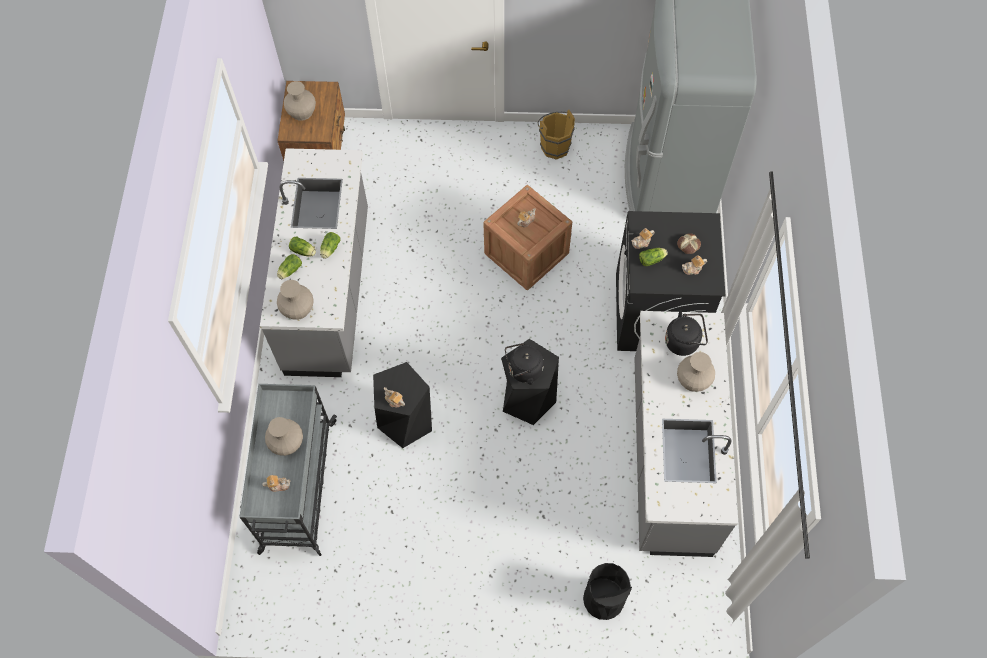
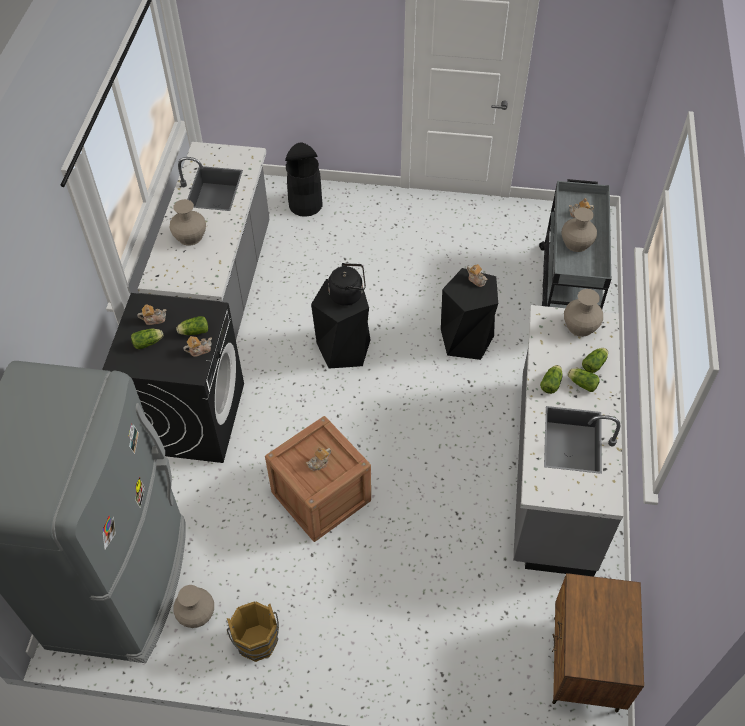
camera: 175 degrees left, 10 degrees down
beige vase [284,81,316,121] -> beige vase moved to [173,585,214,628]
black kettle [665,310,708,356] -> none
bread [677,233,701,254] -> lettuce [131,329,164,349]

